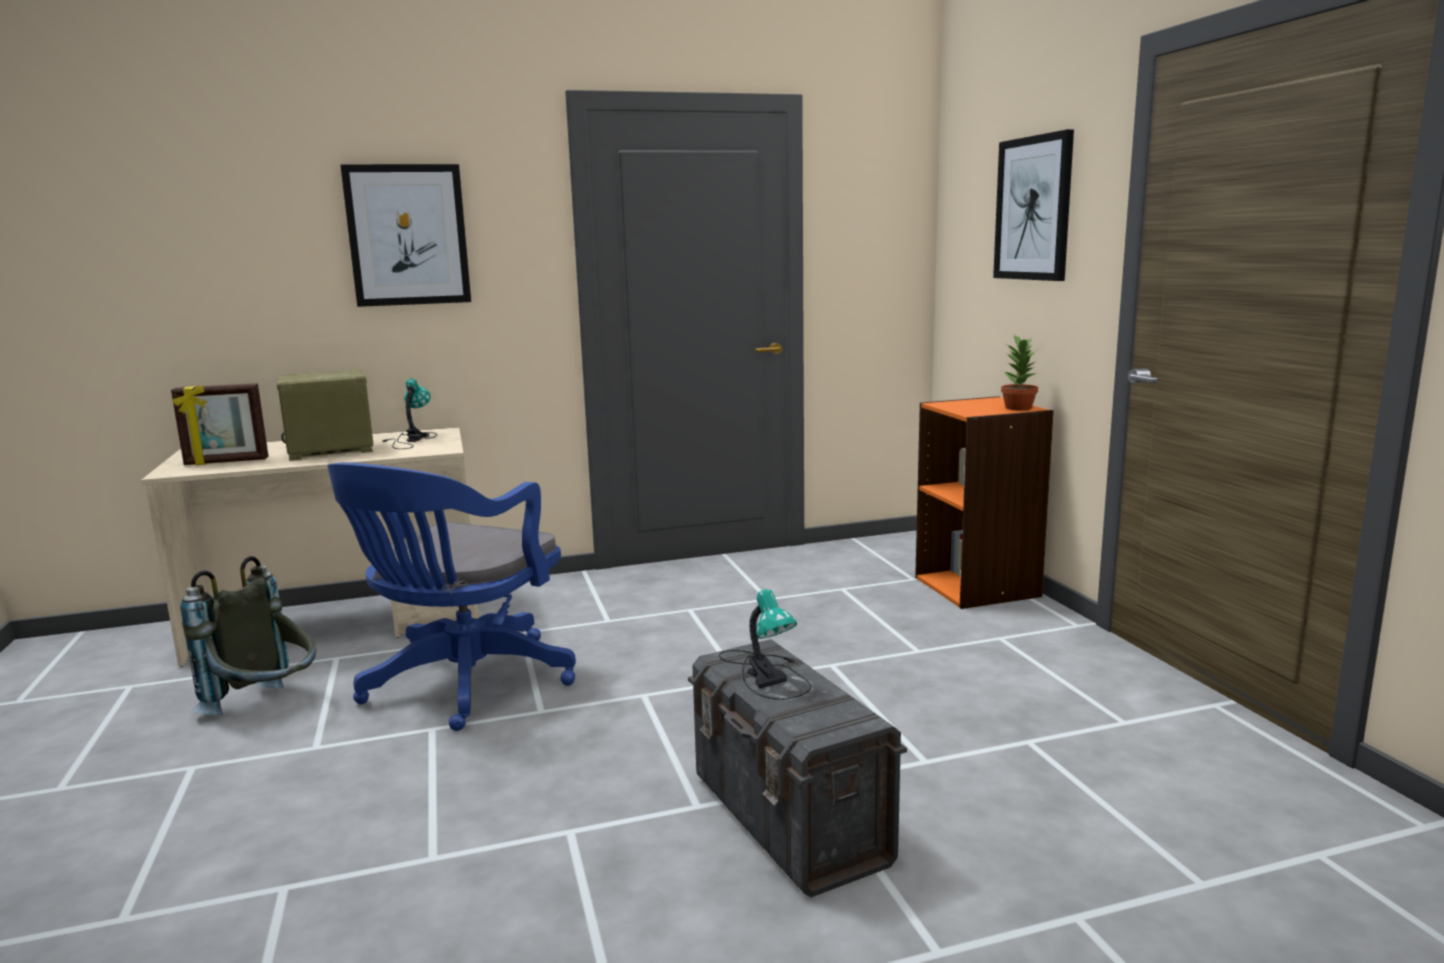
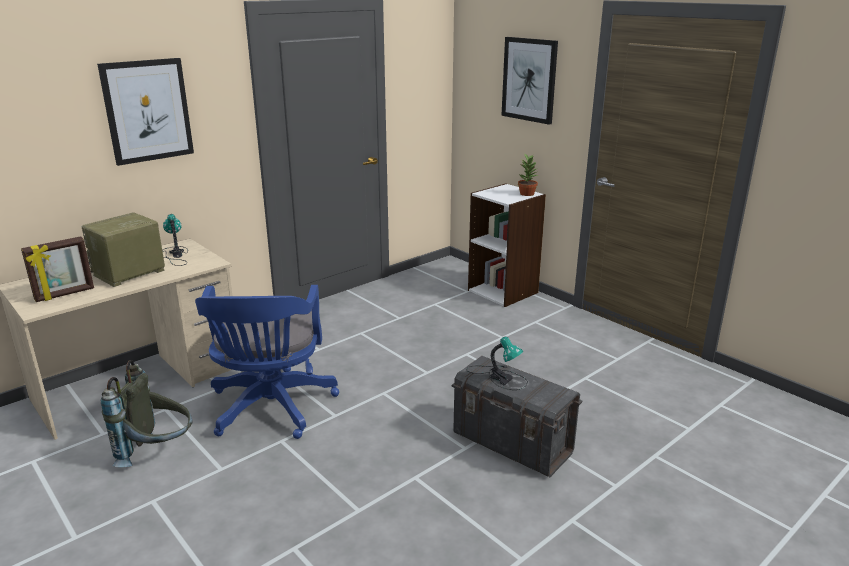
camera: 25 degrees left, 10 degrees up
orange bookcase [915,396,1054,609] -> white bookcase [468,183,546,307]

